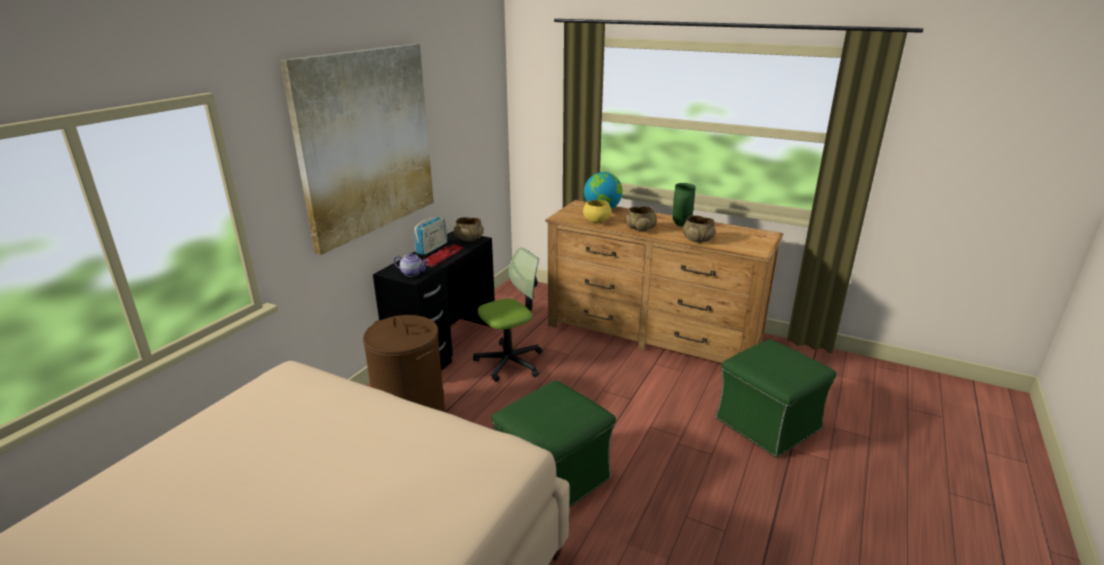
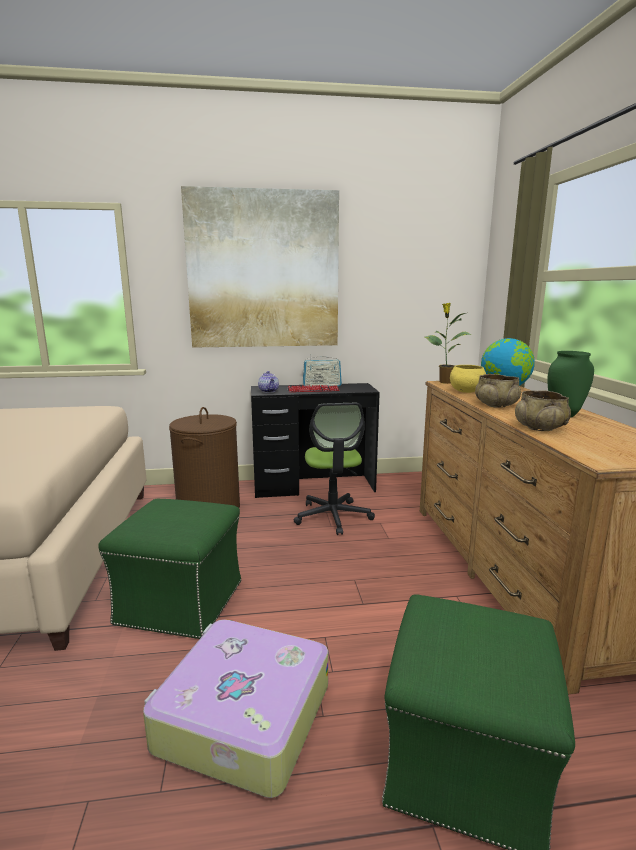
camera: 55 degrees right, 10 degrees down
beige bowl [454,217,484,242] -> none
office chair [473,247,542,382] -> office chair turned 60 degrees clockwise [294,403,375,535]
none -> suitcase [143,619,328,798]
none -> potted plant [425,303,471,384]

